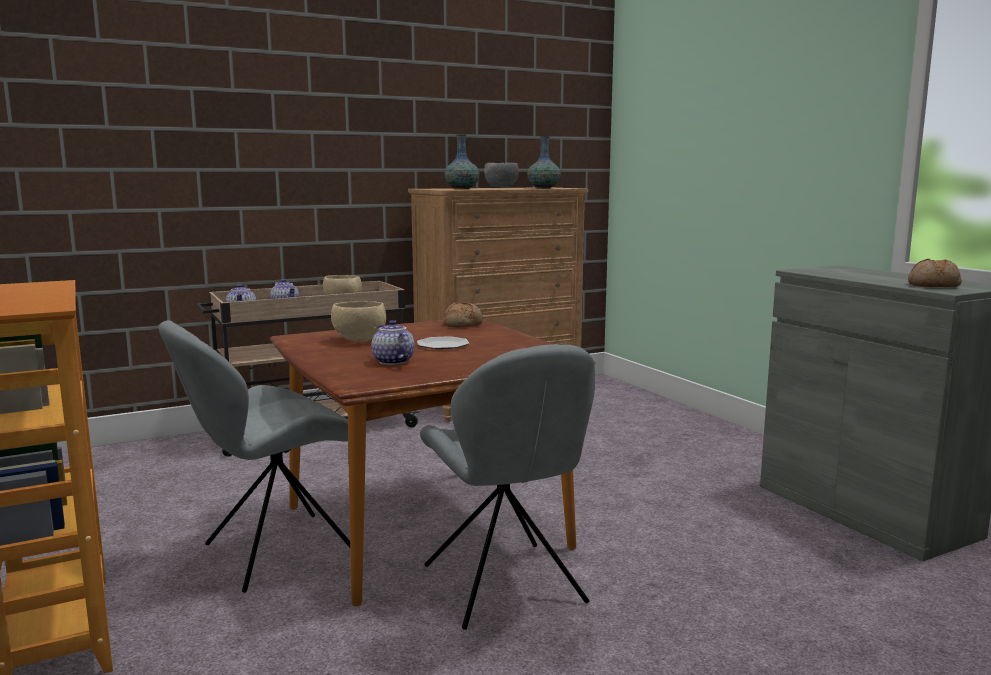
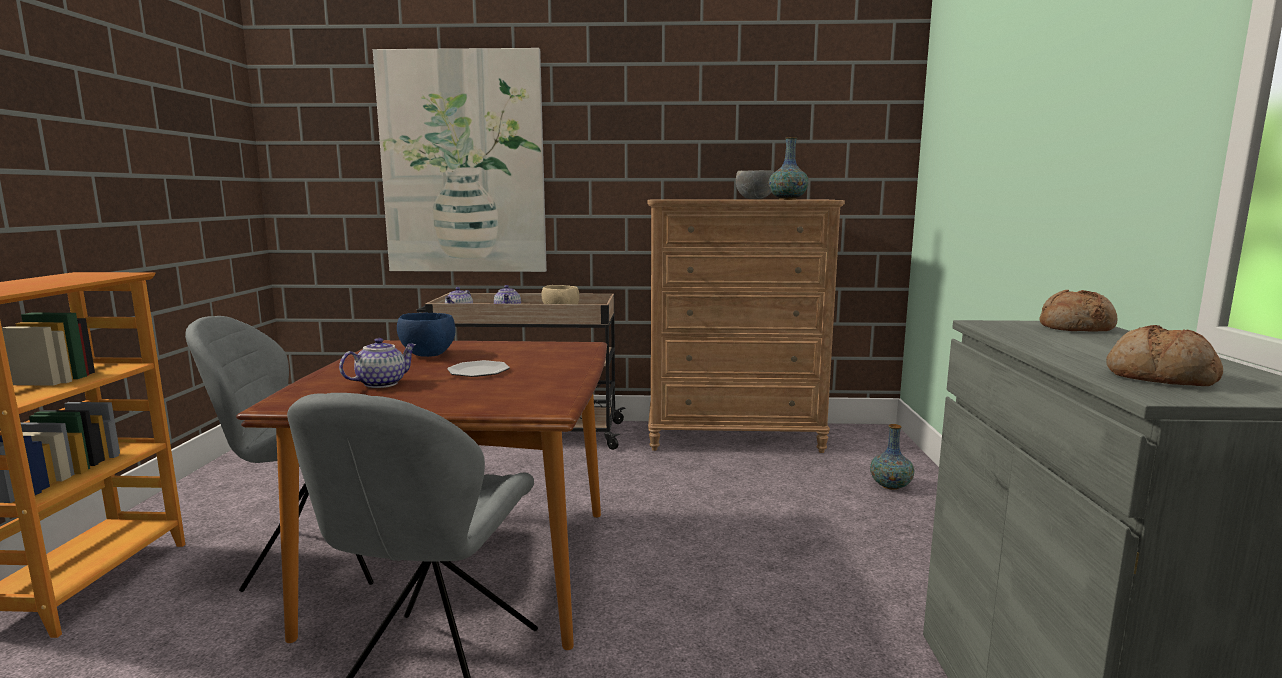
camera: 30 degrees right, 0 degrees up
beige bowl [331,301,386,342] -> blue bowl [397,313,456,357]
teapot [371,320,415,365] -> teapot turned 45 degrees clockwise [339,338,417,388]
bread [443,302,483,327] -> bread moved to [1039,290,1118,332]
vase [445,134,480,189] -> vase moved to [870,424,914,490]
none -> picture [373,48,547,272]

